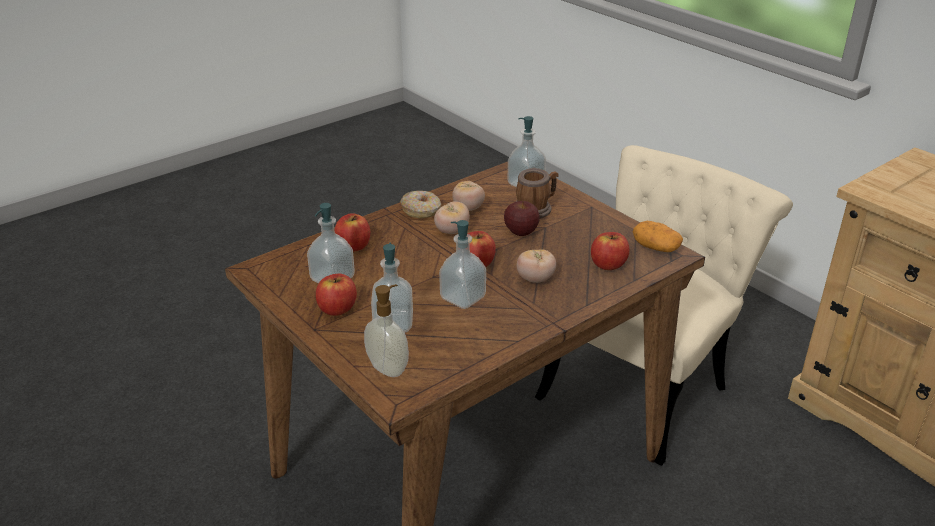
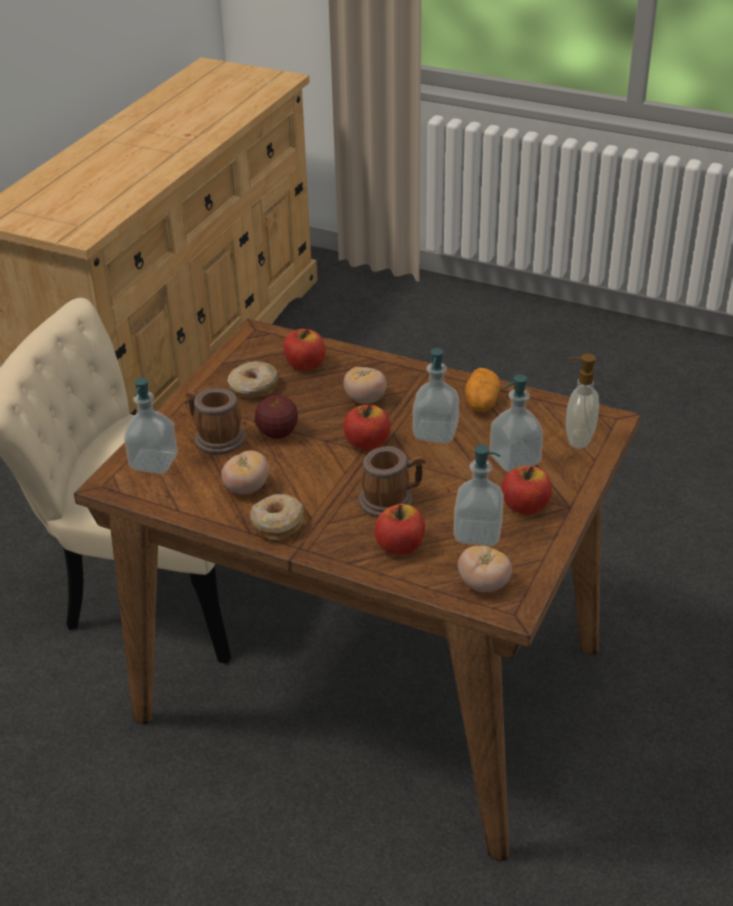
camera: 115 degrees left, 5 degrees up
tomato [434,201,470,234] -> tomato moved to [458,546,512,593]
potato [632,221,683,252] -> potato moved to [465,368,500,412]
none -> donut [227,361,278,398]
none -> mug [359,446,425,518]

